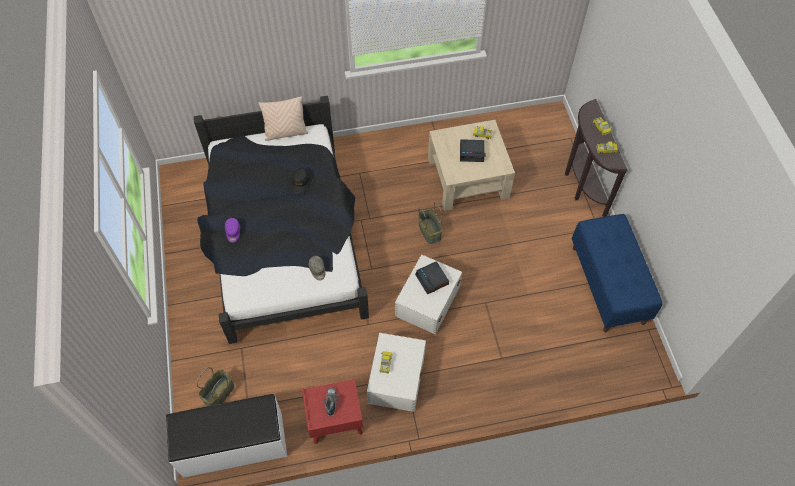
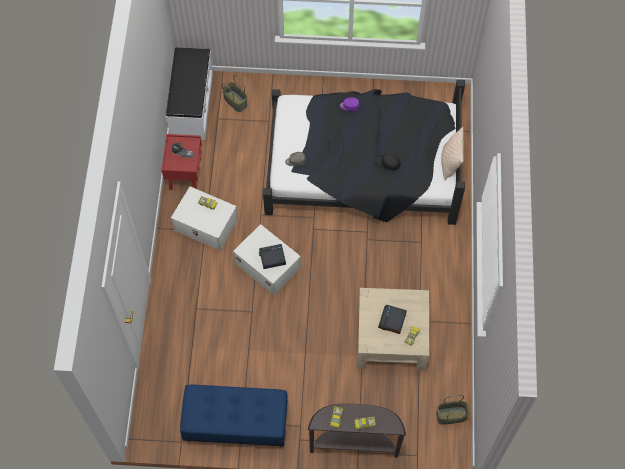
camera: 105 degrees right, 5 degrees up
basket [418,202,443,244] -> basket moved to [436,395,470,425]

